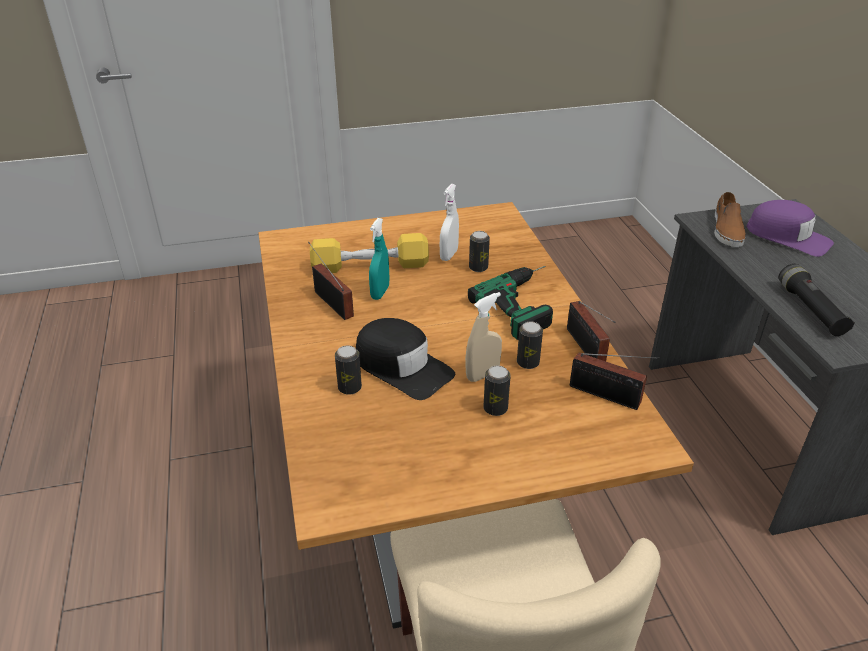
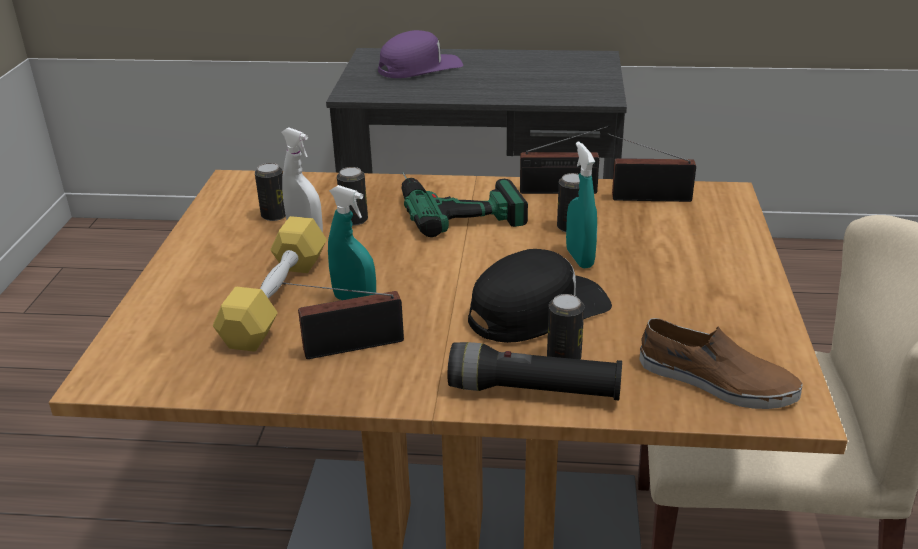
camera: 70 degrees left, 5 degrees down
beige spray bottle [465,292,502,382] -> turquoise spray bottle [566,142,597,269]
can [483,365,511,416] -> can moved to [255,163,286,221]
radio [570,353,660,410] -> radio turned 135 degrees counterclockwise [607,133,696,202]
brown shoe [714,192,745,247] -> brown shoe moved to [639,318,803,409]
black flashlight [779,264,855,336] -> black flashlight moved to [448,342,622,400]

